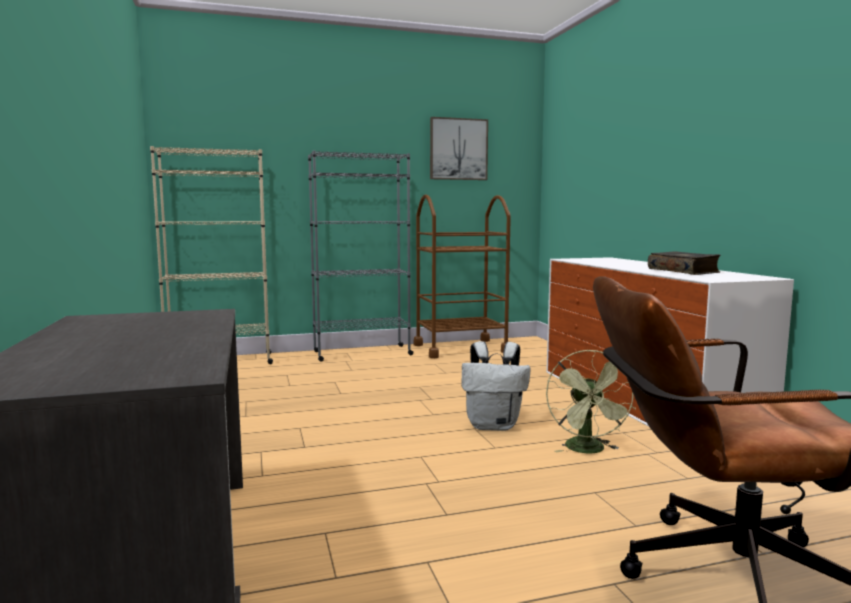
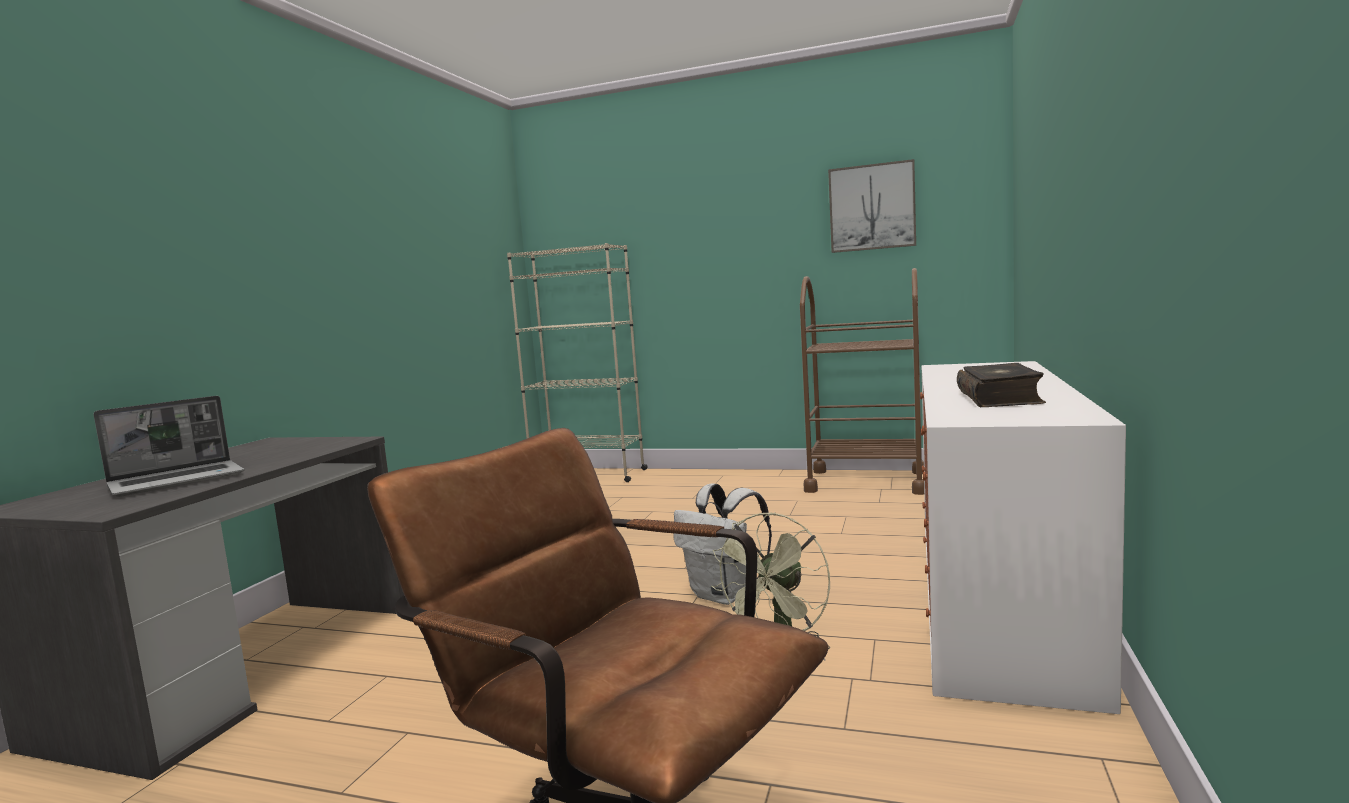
camera: 35 degrees right, 0 degrees up
grey bookcase [308,150,414,362] -> none
none -> laptop [94,396,245,497]

